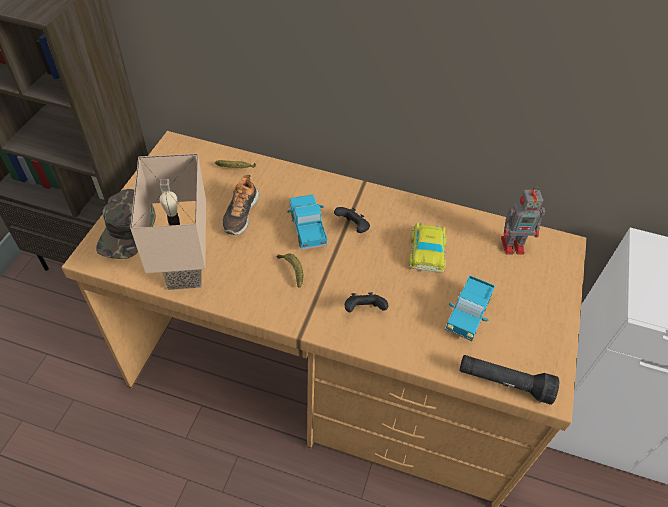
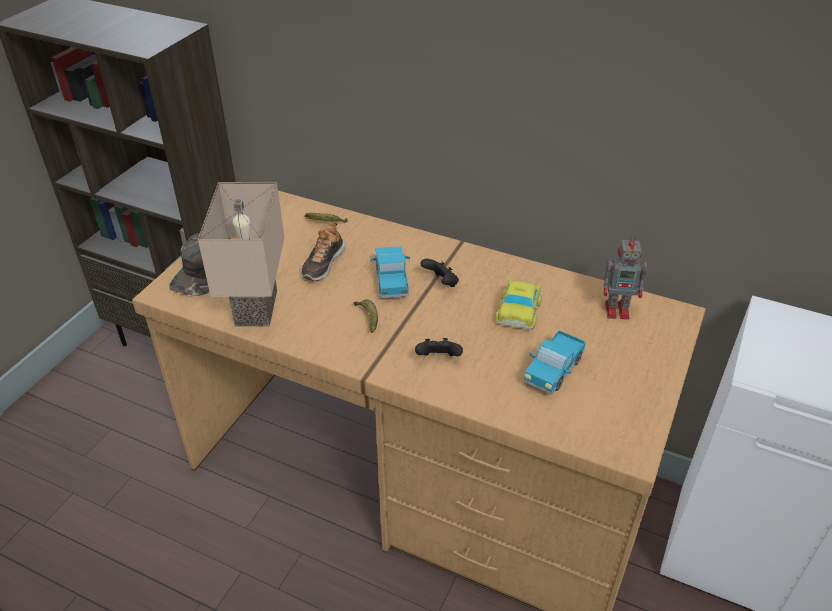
camera: 10 degrees right, 10 degrees down
black flashlight [459,355,559,405] -> none

